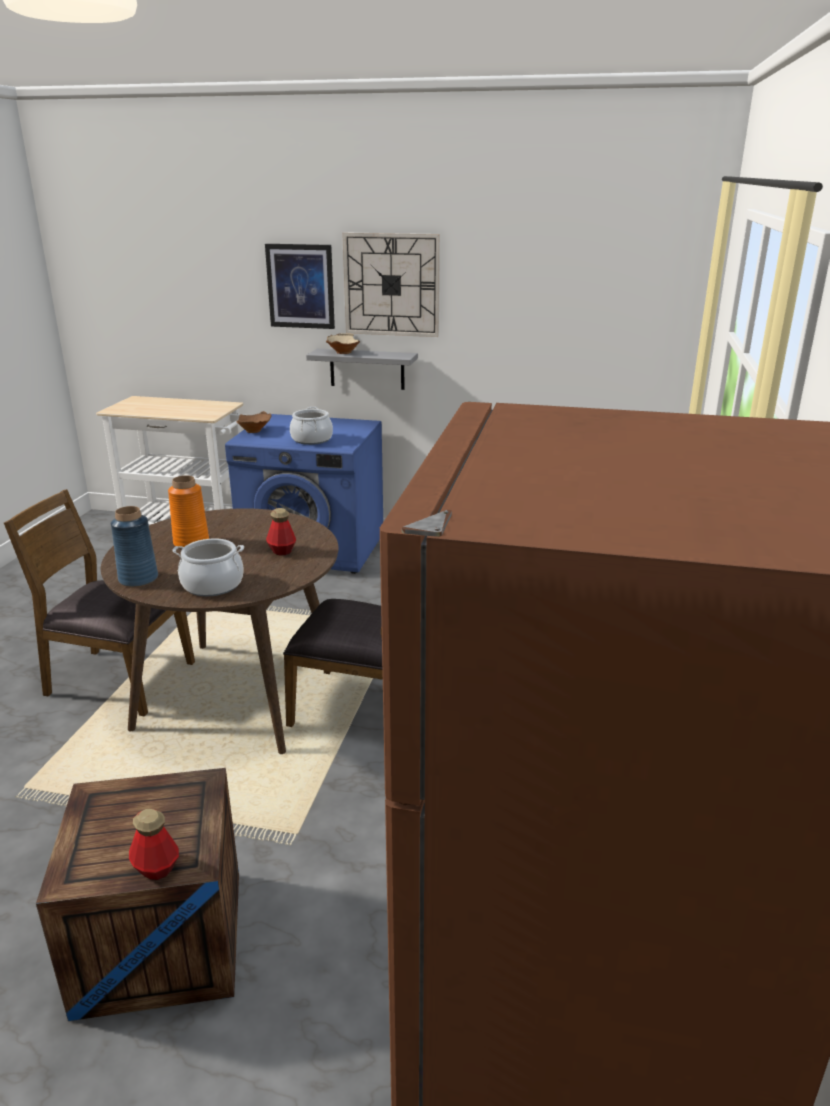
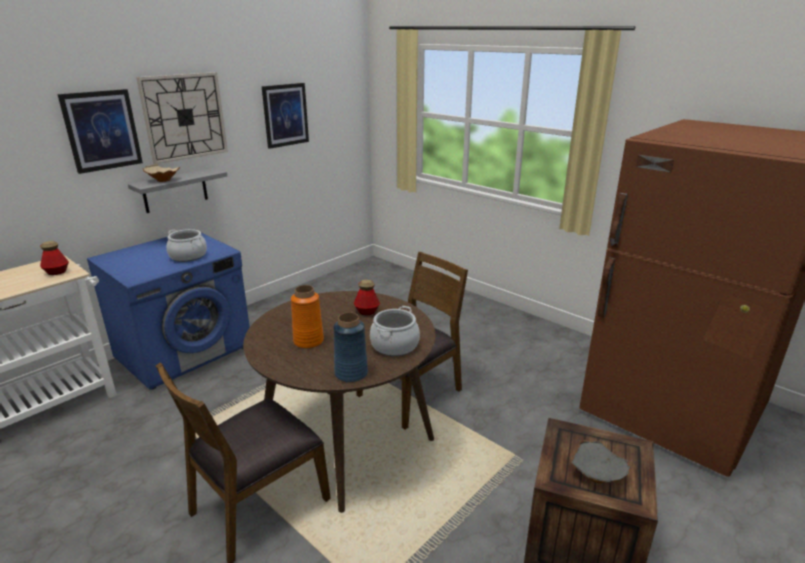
camera: 60 degrees left, 0 degrees up
bottle [129,809,179,880] -> bottle moved to [40,241,69,275]
brown bowl [236,411,272,433] -> none
none -> picture [262,83,309,149]
none -> grey bowl [571,440,630,483]

